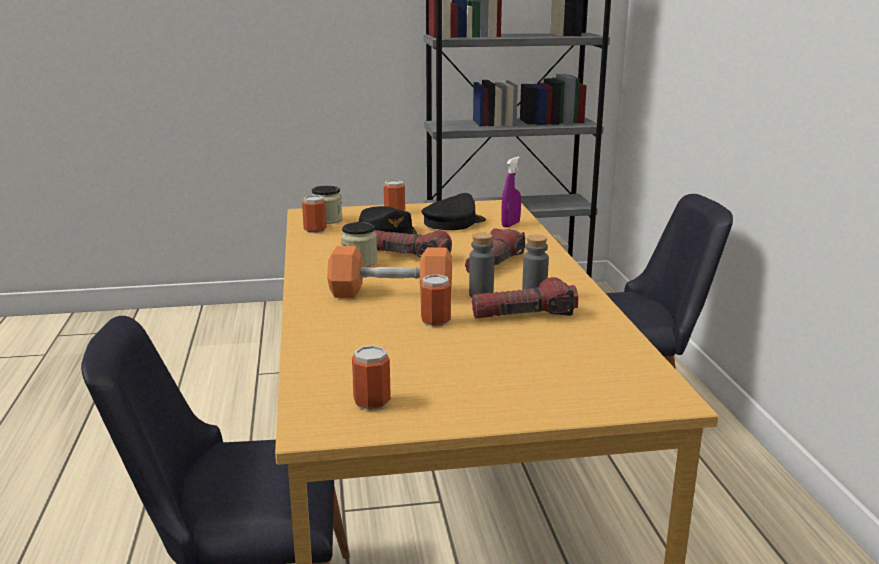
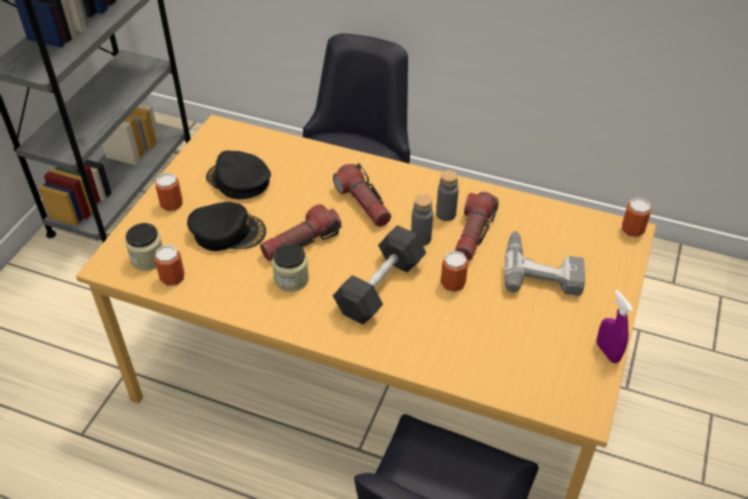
camera: 60 degrees left, 25 degrees up
orange dumbbell [327,246,452,298] -> black dumbbell [333,225,426,324]
can [352,345,391,411] -> can moved to [622,198,651,237]
black cap [421,193,486,230] -> black cap turned 45 degrees counterclockwise [206,151,271,199]
purple spray bottle [501,157,521,228] -> purple spray bottle moved to [597,290,633,363]
none -> power drill [504,231,585,296]

